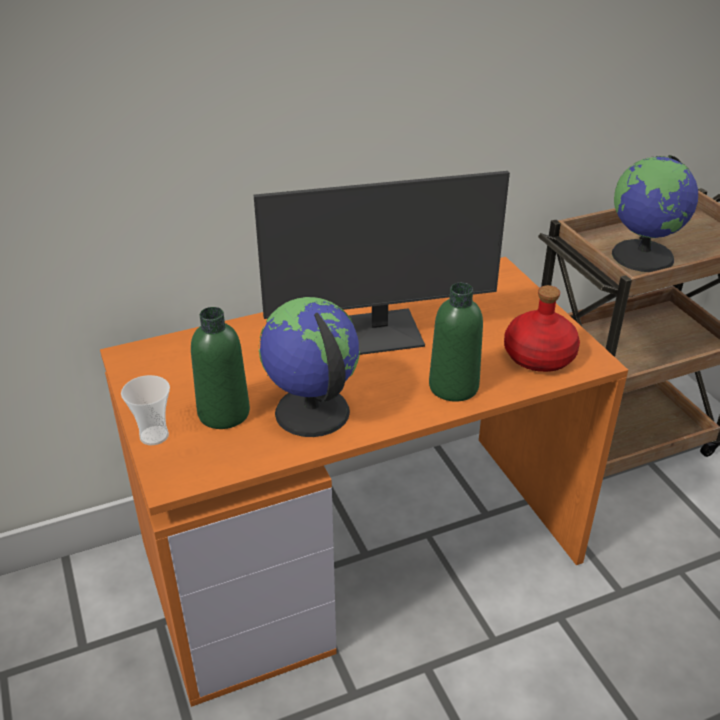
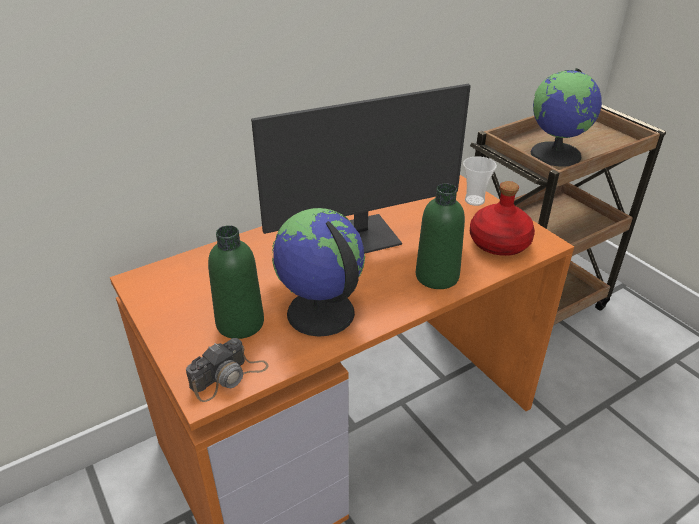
camera: 10 degrees left, 0 degrees up
cup [121,375,170,445] -> cup moved to [463,156,497,206]
none -> camera [186,338,269,402]

